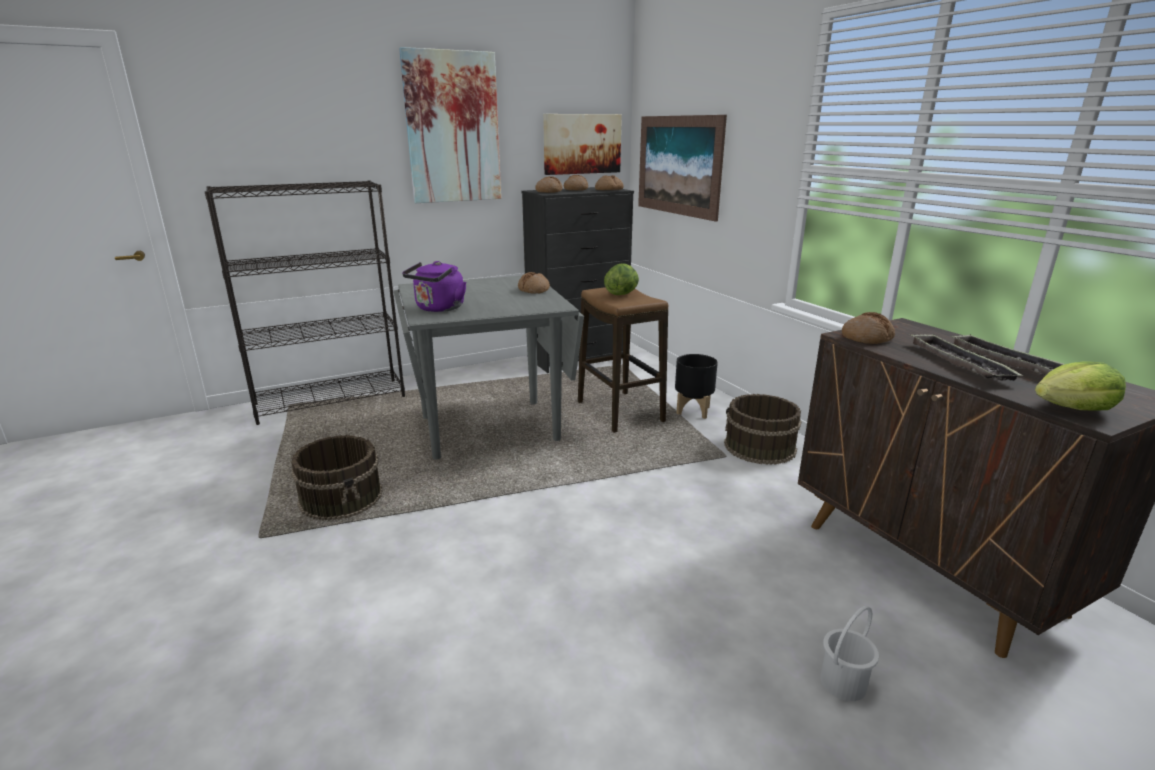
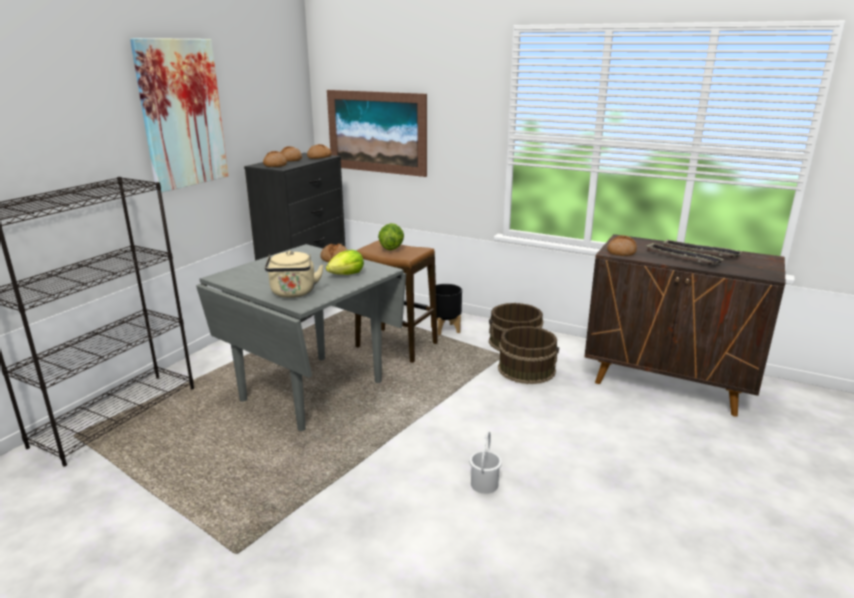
camera: 35 degrees left, 0 degrees up
brown bucket [291,435,383,521] -> brown bucket moved to [498,326,559,384]
purple kettle [402,261,466,312] -> beige kettle [265,251,324,298]
picture [543,114,622,175] -> none
white bucket [820,606,879,701] -> white bucket moved to [469,431,502,494]
lettuce [1035,361,1126,410] -> lettuce moved to [326,250,364,275]

